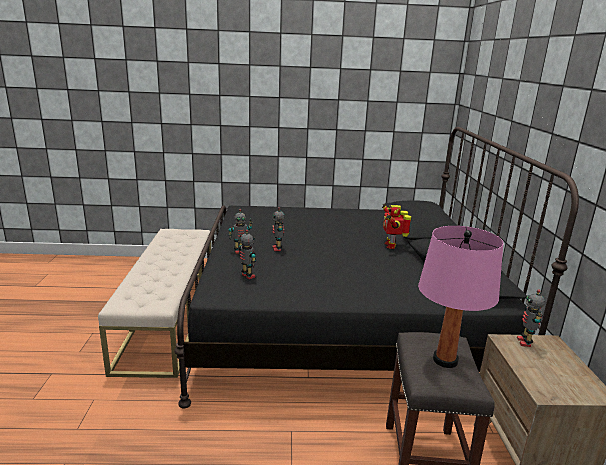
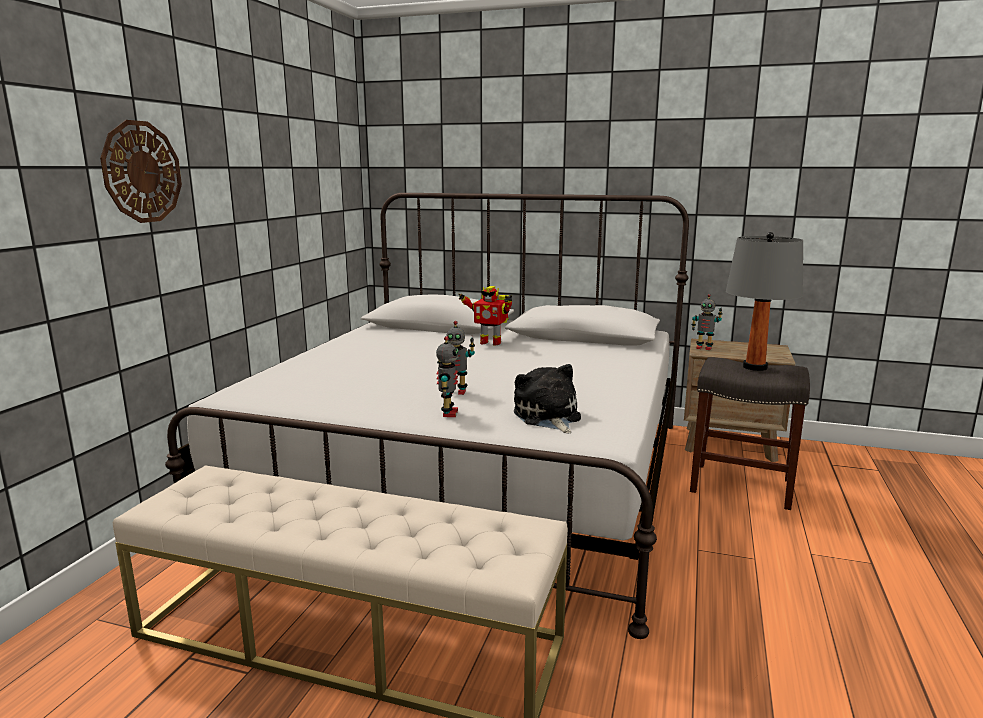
camera: 70 degrees left, 5 degrees down
black bed [174,127,579,409] -> white bed [165,193,689,639]
toy robot [238,229,256,279] -> plush toy [514,364,581,433]
pink table lamp [418,226,504,368] -> grey table lamp [726,232,803,371]
none -> wall clock [100,120,182,223]

